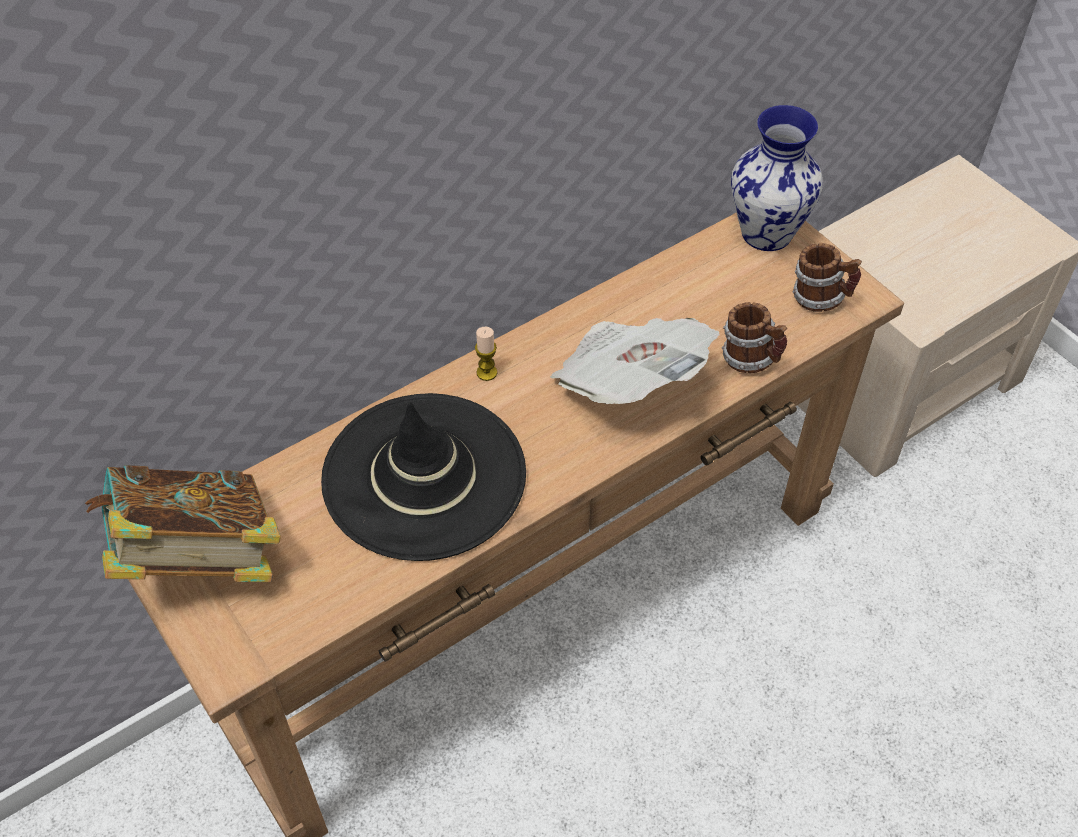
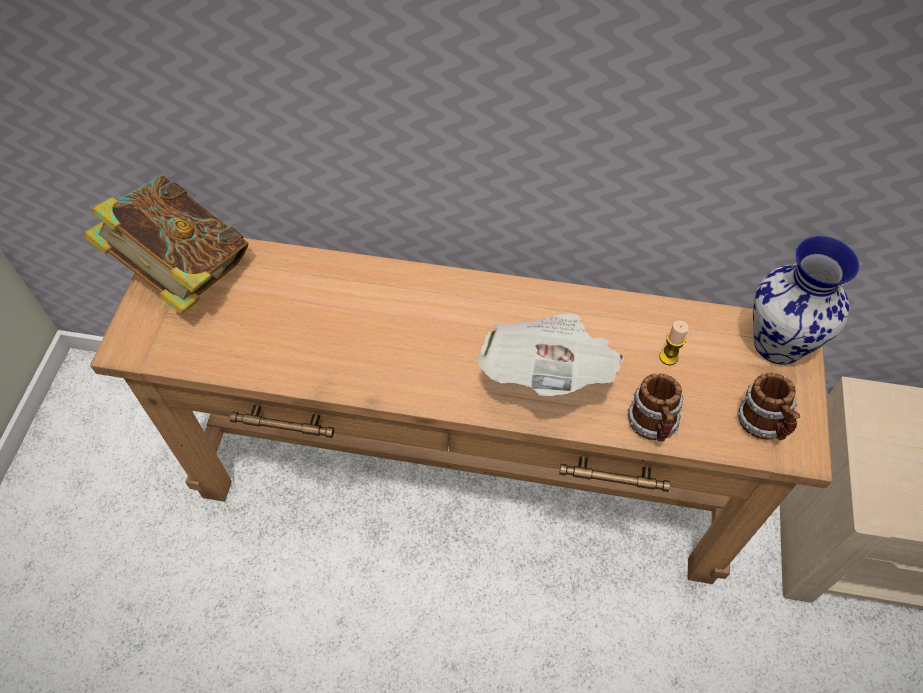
camera: 45 degrees right, 5 degrees up
black hat [321,393,526,561] -> none
candle [475,326,497,381] -> candle moved to [659,321,689,365]

